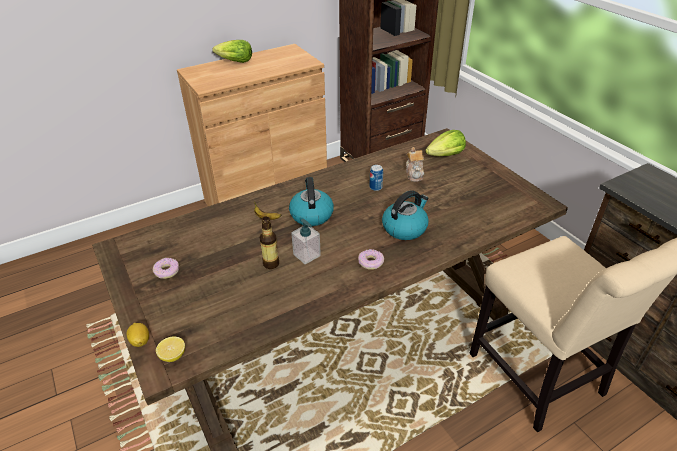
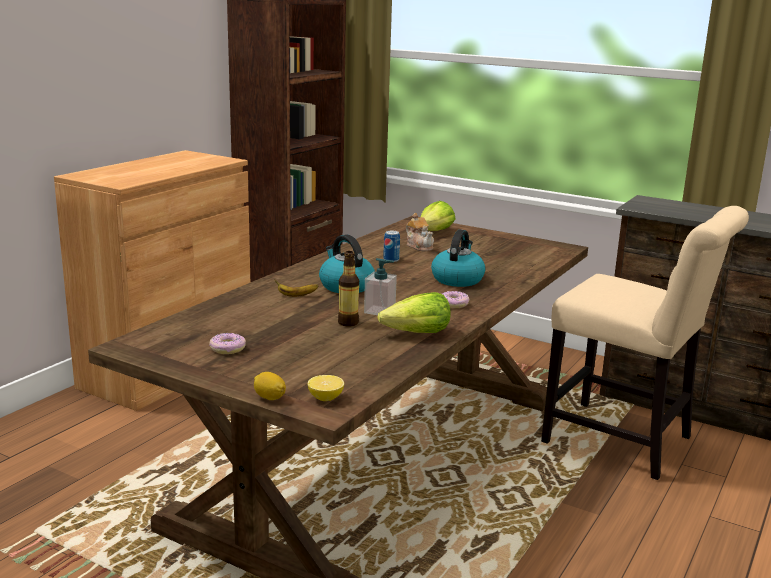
camera: 30 degrees left, 20 degrees down
lettuce [212,40,252,63] -> lettuce moved to [377,292,451,333]

